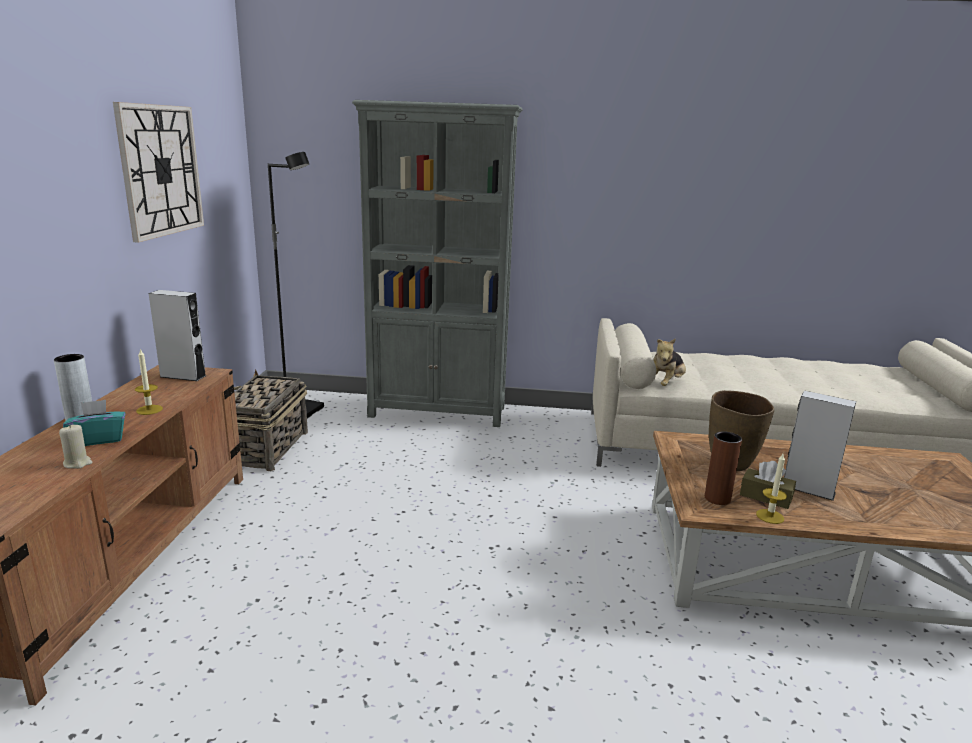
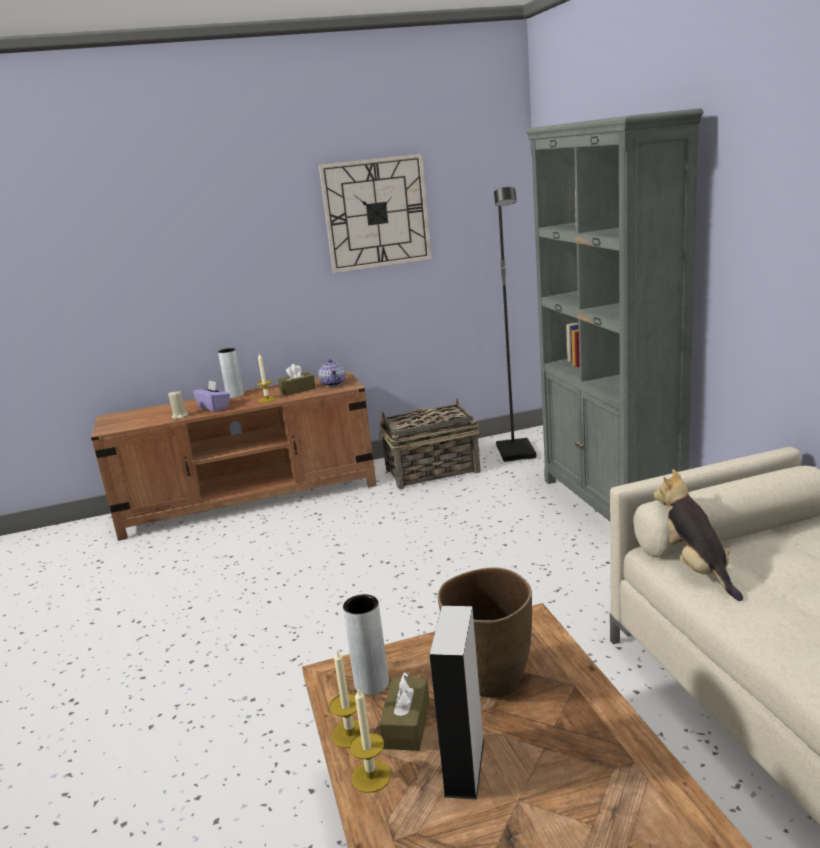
camera: 70 degrees right, 0 degrees up
turquoise tissue box [63,400,126,446] -> purple tissue box [193,380,230,412]
grey speaker [149,290,206,381] -> teapot [318,359,345,387]
plush toy [653,338,686,386] -> plush toy turned 60 degrees clockwise [654,469,743,601]
brown vase [705,431,742,505] -> grey vase [343,594,389,695]
none -> brown tissue box [278,364,316,396]
none -> candle [349,688,391,793]

